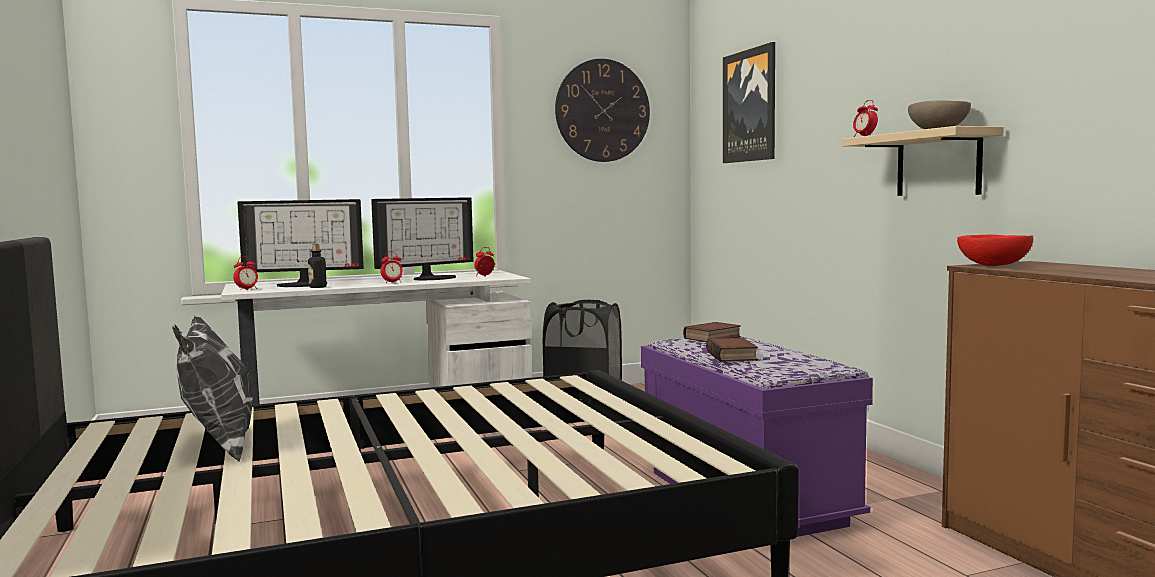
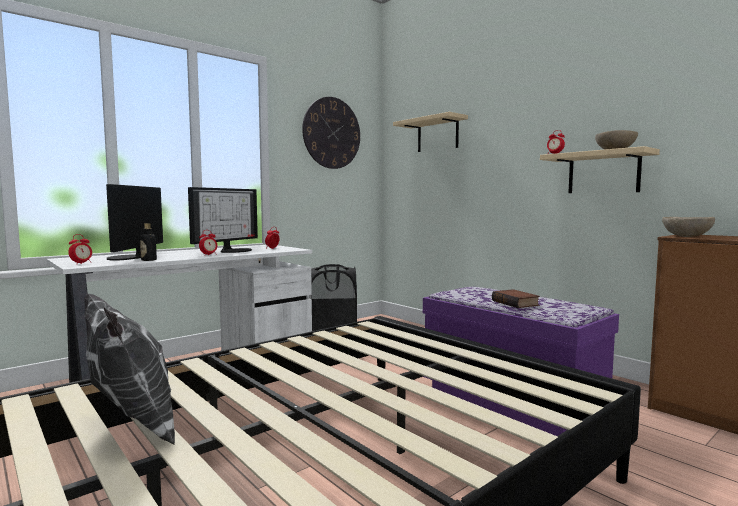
camera: 20 degrees left, 0 degrees up
monitor [237,199,364,287] -> monitor turned 120 degrees clockwise [106,184,163,261]
book [683,322,741,342] -> none
picture [723,42,775,163] -> beige shelf [393,112,468,152]
red bowl [957,235,1033,266] -> beige bowl [662,217,715,237]

